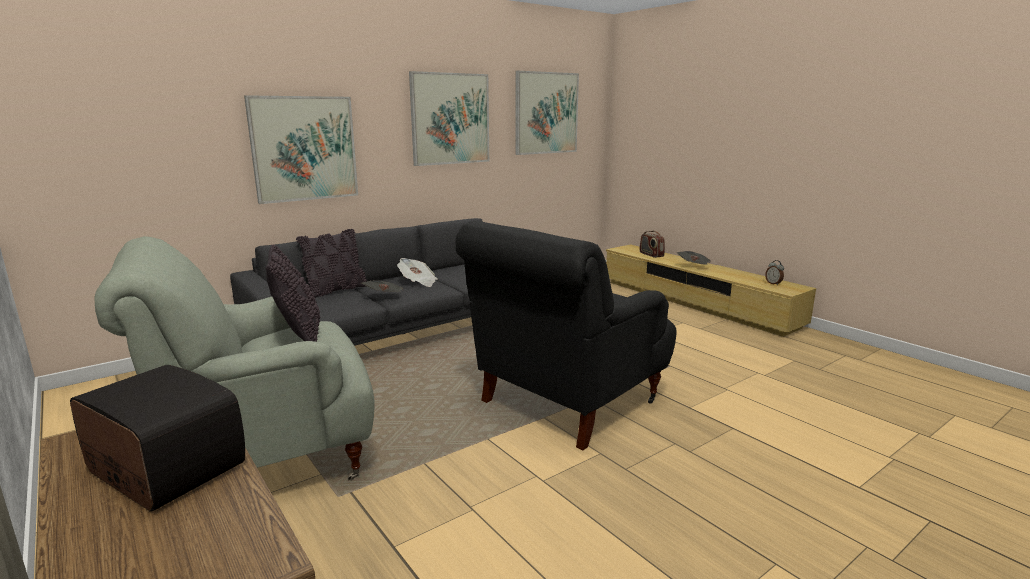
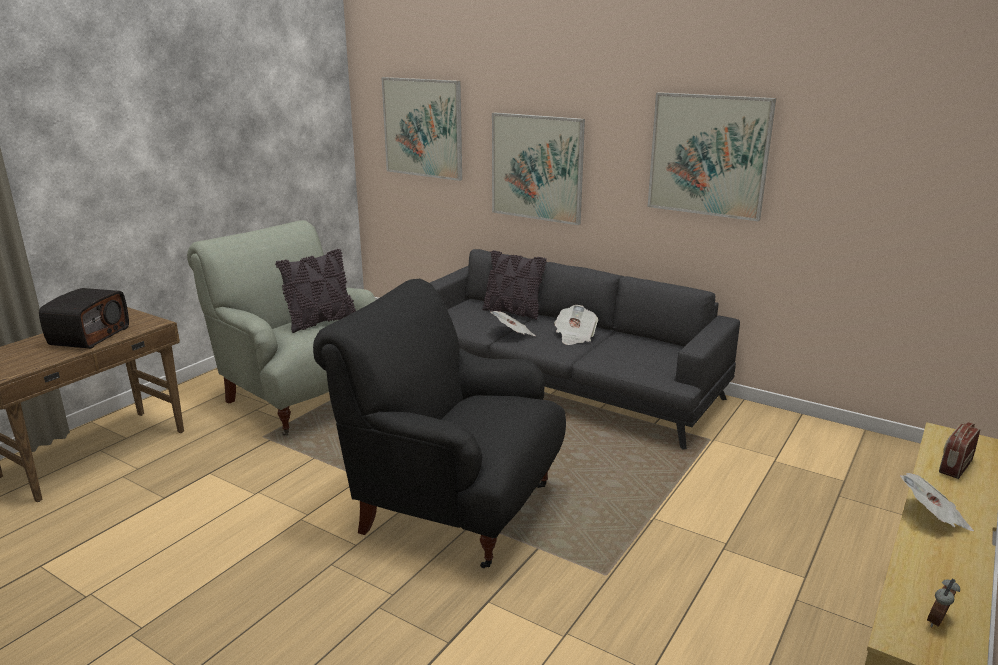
camera: 70 degrees right, 5 degrees up
picture [515,71,579,155] -> picture moved to [381,77,462,181]

